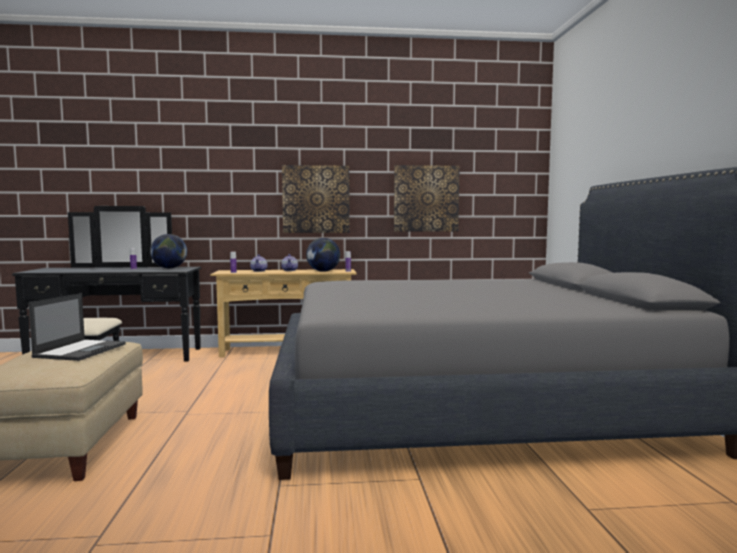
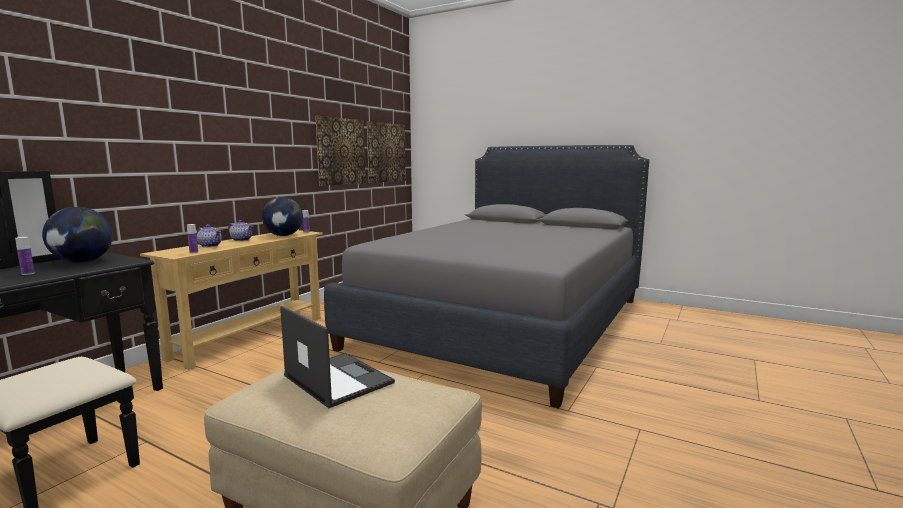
camera: 55 degrees left, 5 degrees up
picture [282,165,350,233] -> picture moved to [367,121,406,183]

